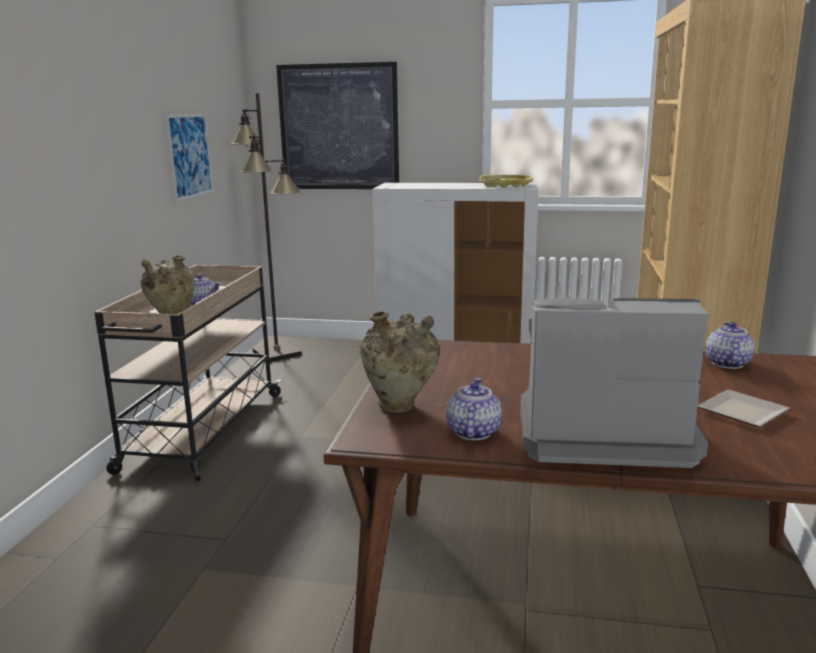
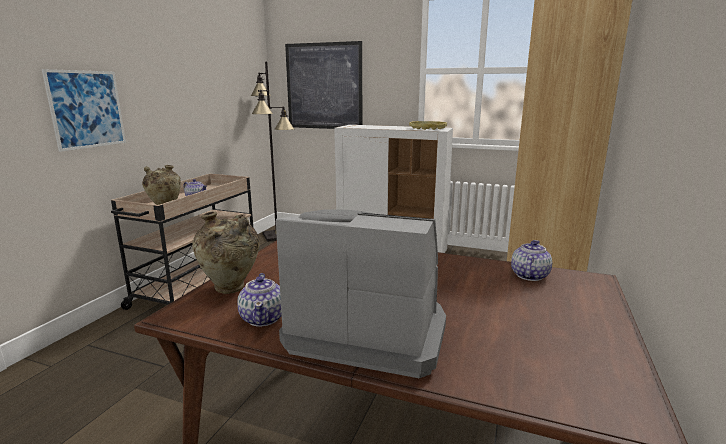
camera: 10 degrees right, 0 degrees up
picture [165,114,213,202] -> picture moved to [42,69,126,152]
teapot [446,378,502,440] -> teapot turned 150 degrees clockwise [238,273,282,326]
plate [698,390,790,427] -> none

